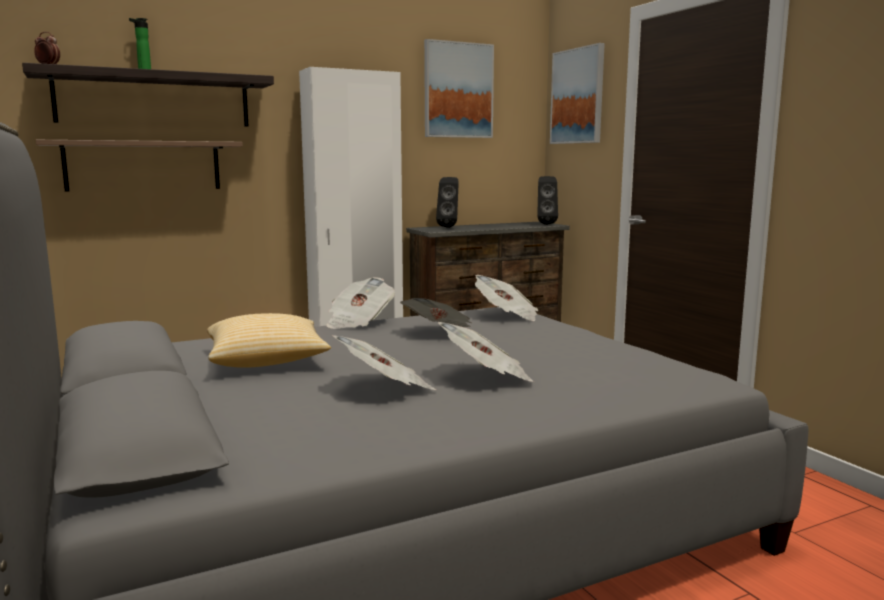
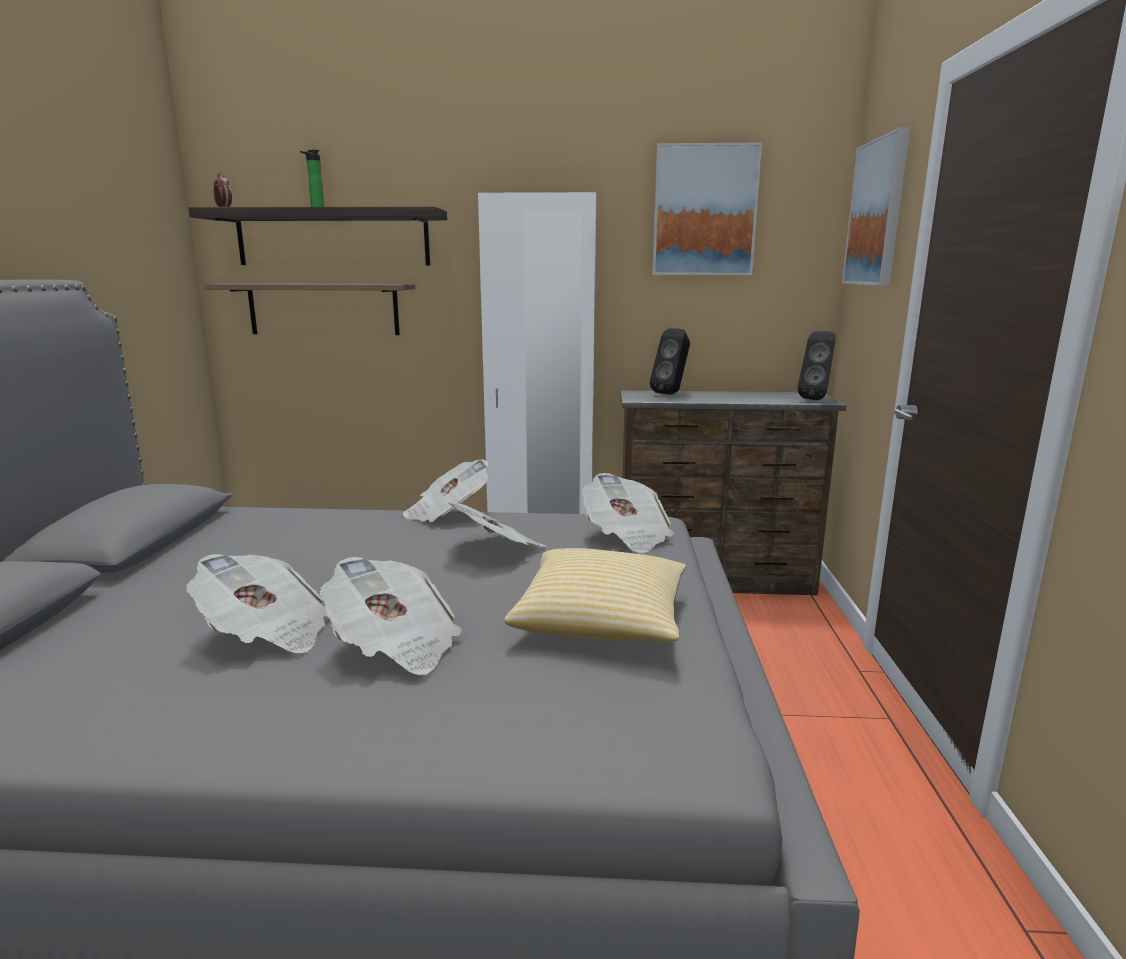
camera: 30 degrees right, 5 degrees up
pillow [207,313,331,368] -> pillow moved to [504,548,686,642]

